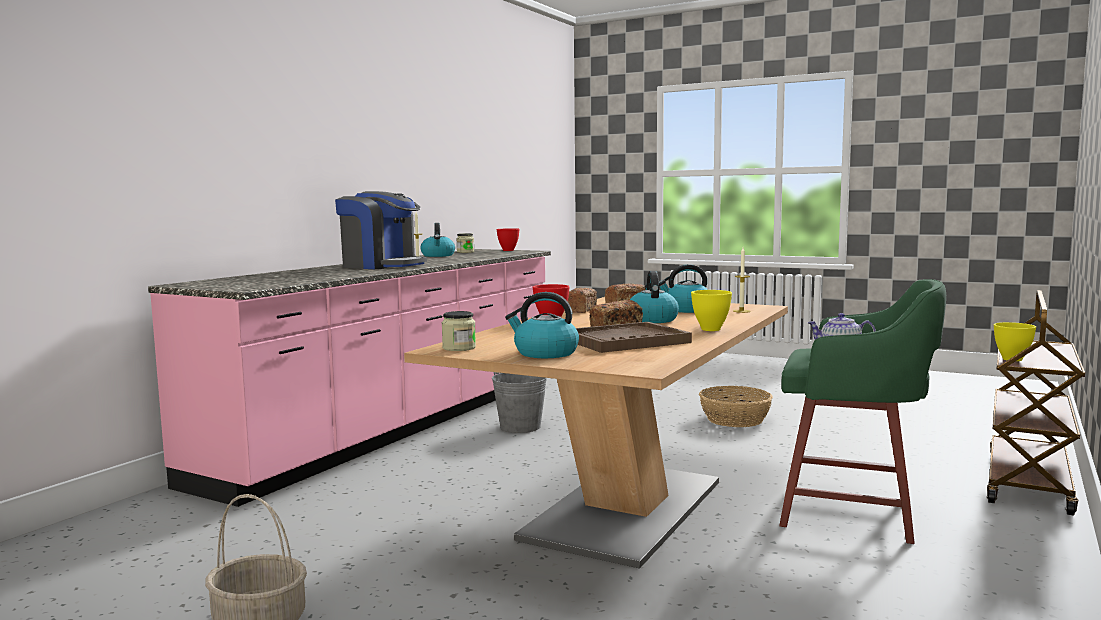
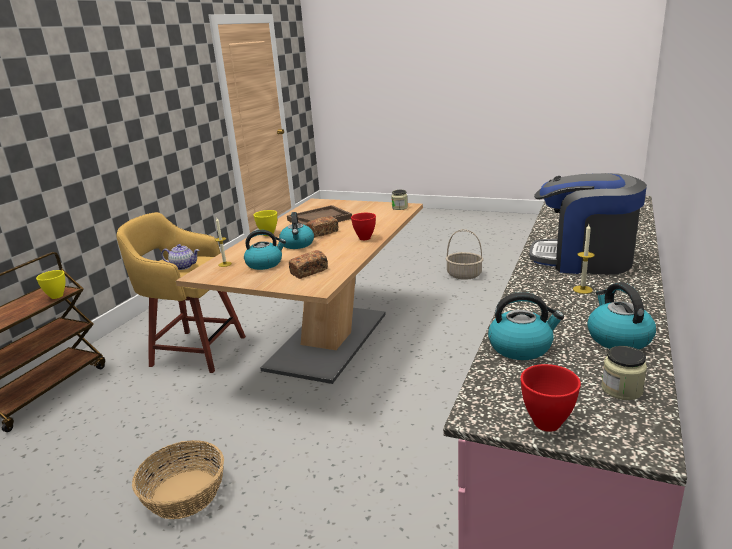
camera: 175 degrees right, 15 degrees up
grey bucket [492,372,547,433] -> none
kettle [505,292,579,358] -> kettle moved to [488,292,564,360]
bread [568,288,597,313] -> none
green stool [779,279,946,544] -> yellow stool [117,212,246,373]

